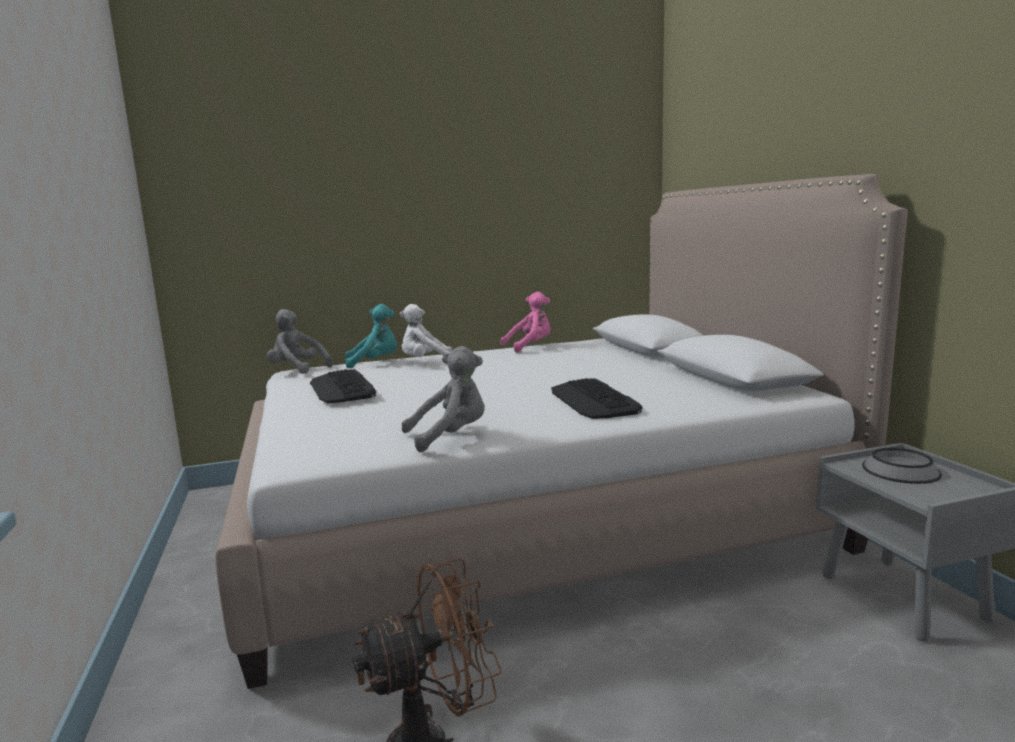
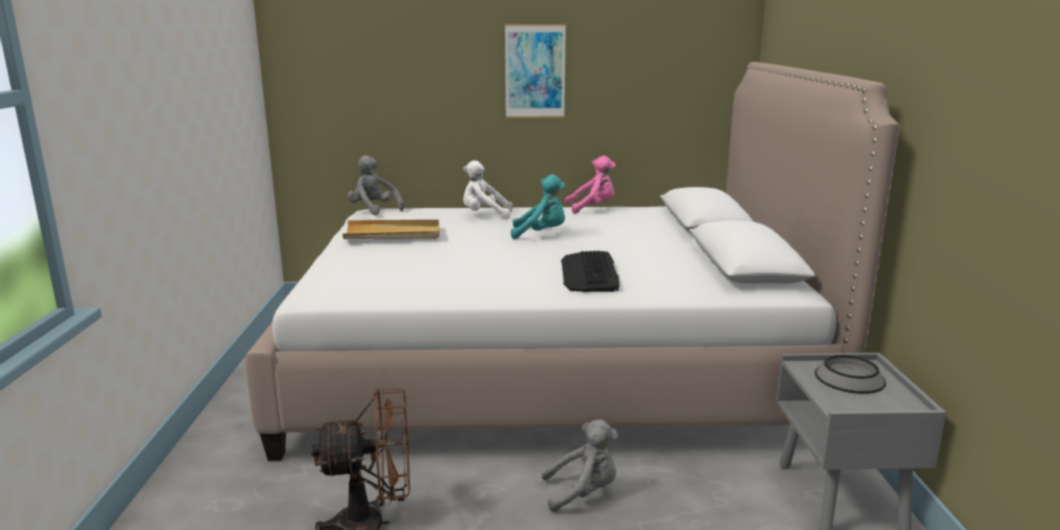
camera: 15 degrees right, 5 degrees up
keyboard [310,369,376,403] -> beige tray [342,220,440,239]
turquoise plush toy [345,304,397,368] -> turquoise plush toy moved to [511,174,565,240]
grey plush toy [402,346,485,452] -> grey plush toy moved to [542,420,618,512]
none -> picture [505,24,566,118]

